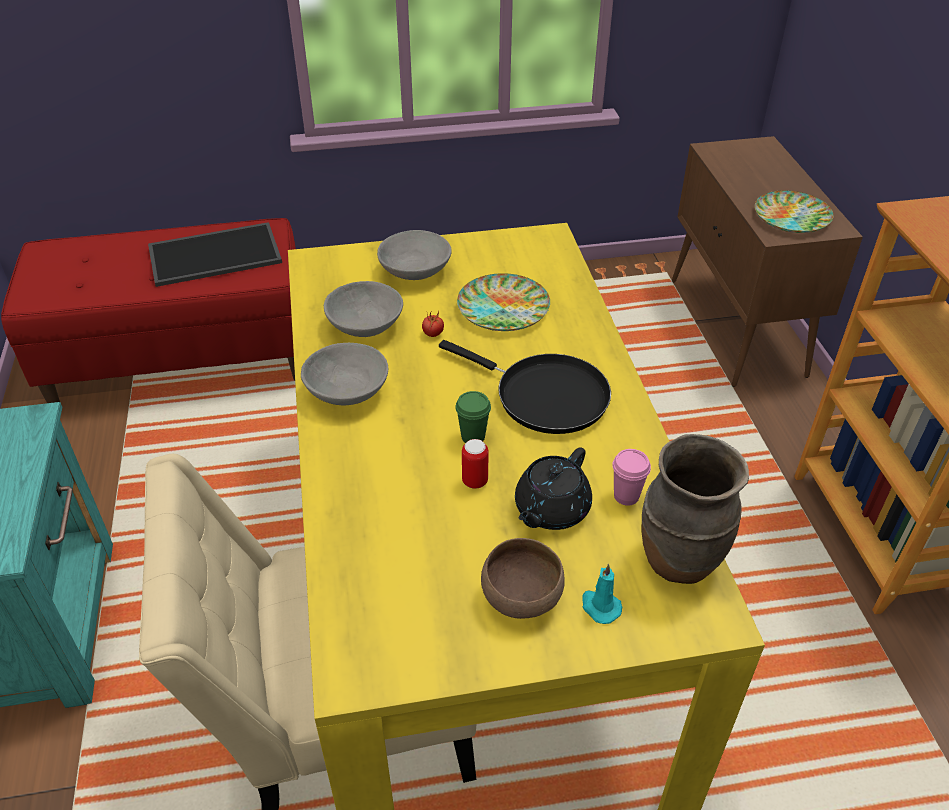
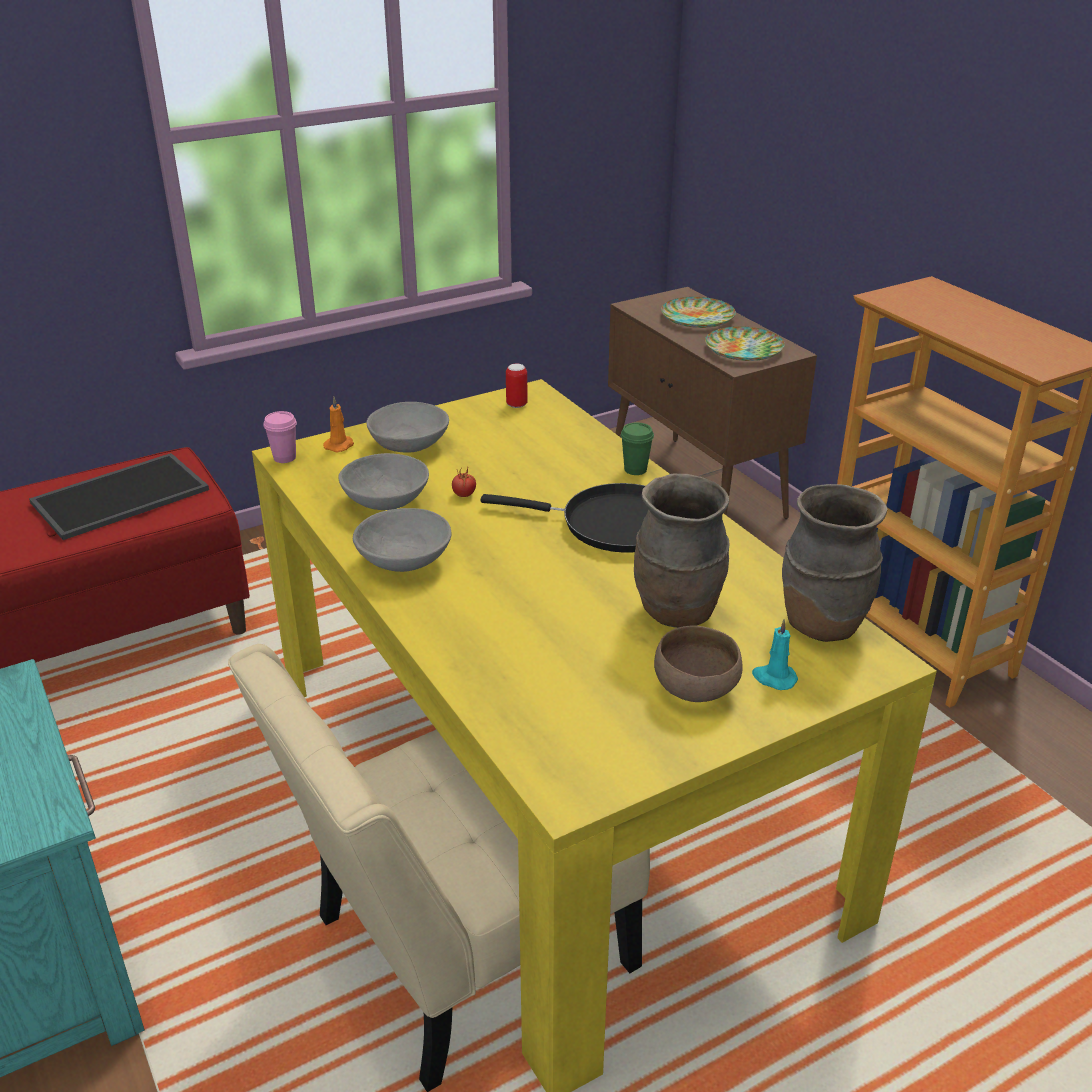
camera: 20 degrees left, 10 degrees down
green cup [455,391,491,443] -> green cup moved to [621,422,654,475]
plate [457,273,550,331] -> plate moved to [661,297,736,328]
can [462,439,489,489] -> can moved to [506,363,528,408]
black teapot [515,447,592,530] -> brown vase [634,474,730,628]
pink cup [612,449,651,506] -> pink cup moved to [263,411,297,463]
none -> orange candle [323,397,354,452]

